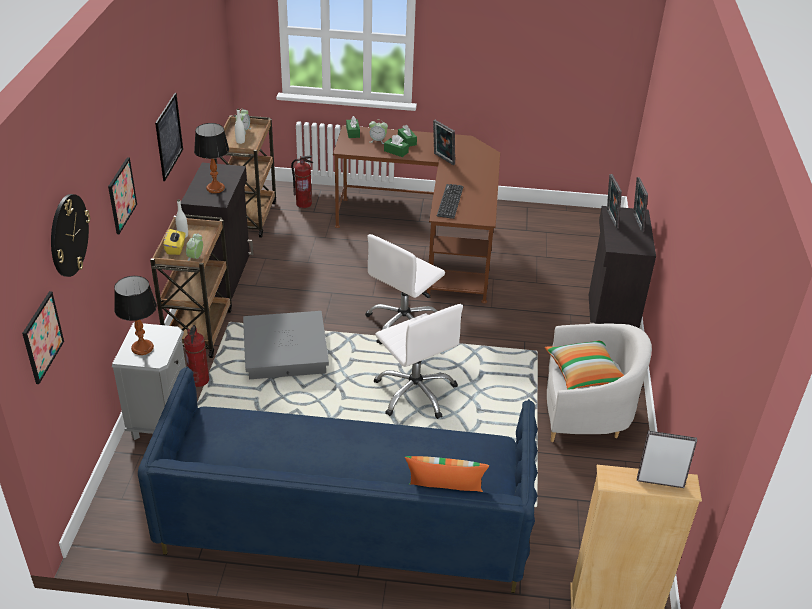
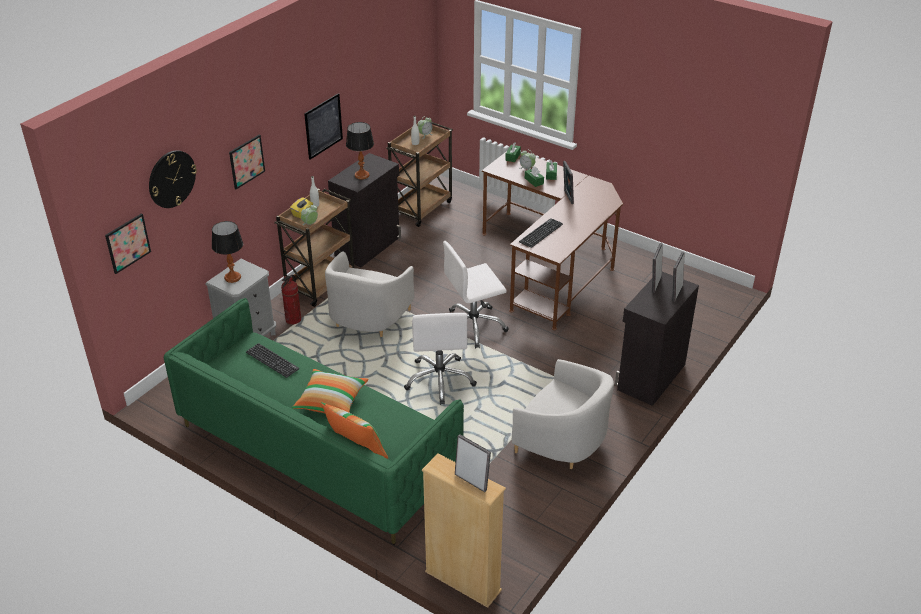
camera: 30 degrees right, 0 degrees up
blue sofa [138,366,538,593] -> green sofa [164,298,464,544]
grey storage box [243,311,329,379] -> white armchair [325,251,414,337]
fire extinguisher [291,155,313,208] -> none
pillow [545,341,624,390] -> pillow moved to [292,369,368,413]
none -> keyboard [246,343,299,378]

